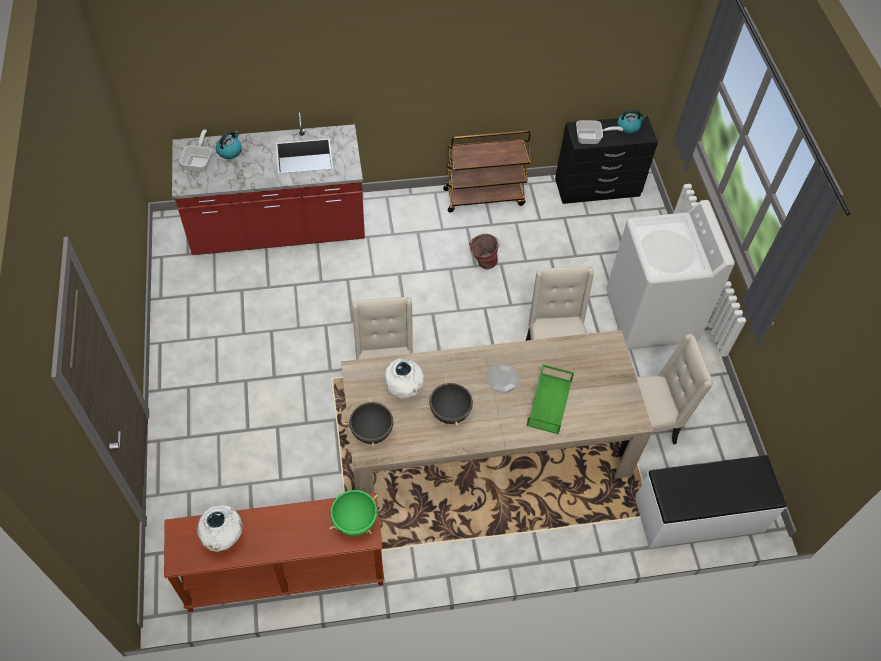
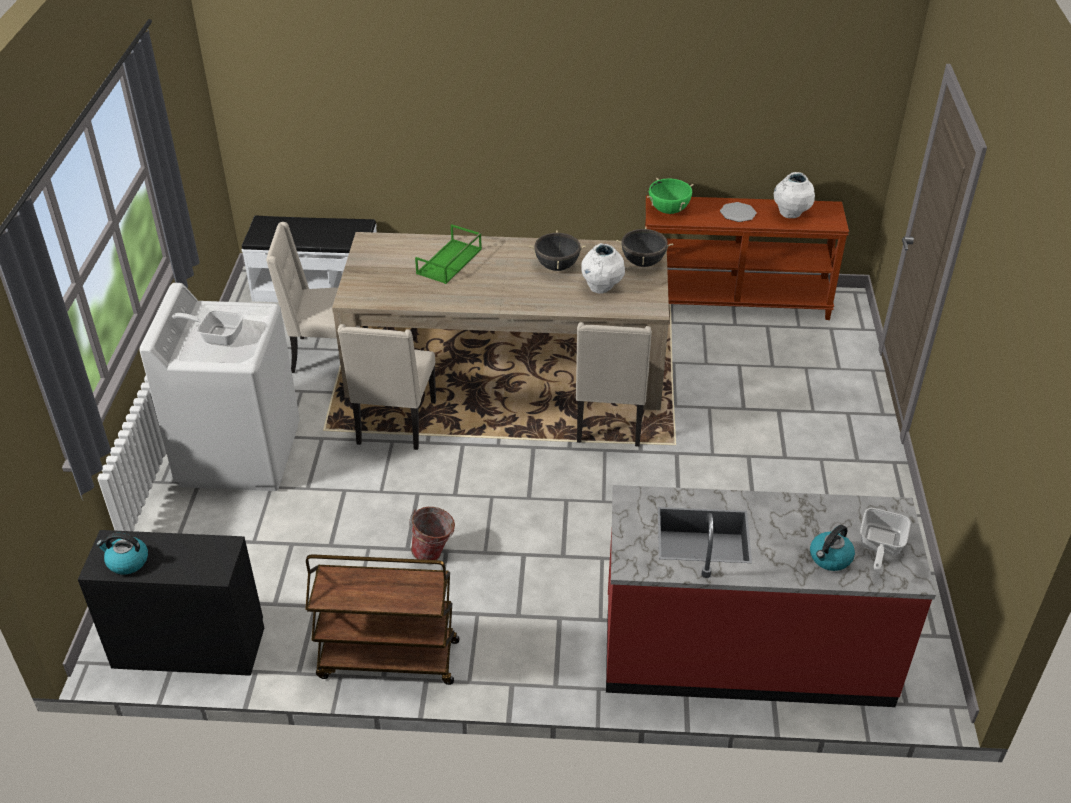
camera: 165 degrees left, 15 degrees down
plate [485,363,520,393] -> plate moved to [720,202,757,222]
frying pan [576,120,623,144] -> frying pan moved to [172,310,243,345]

